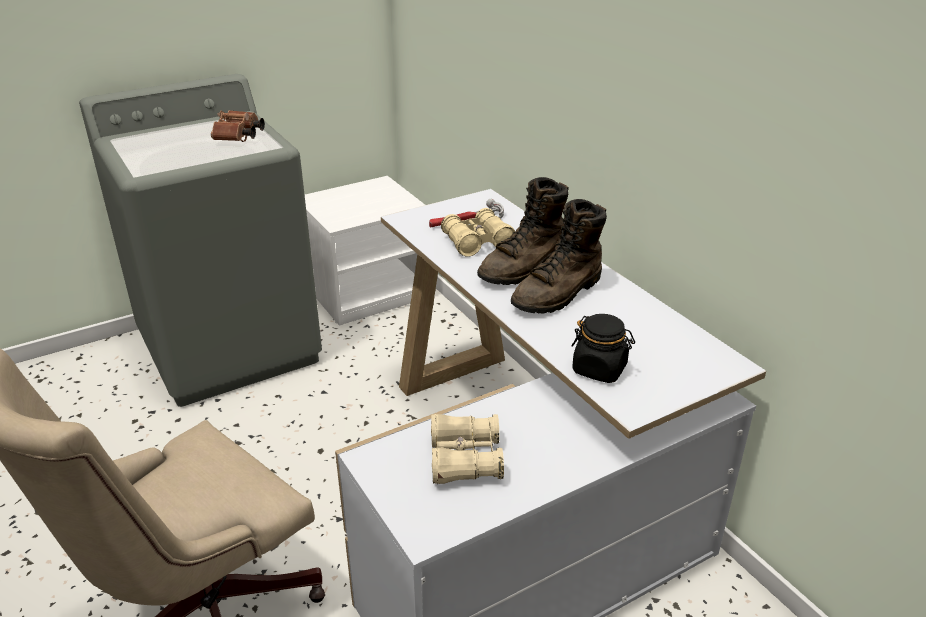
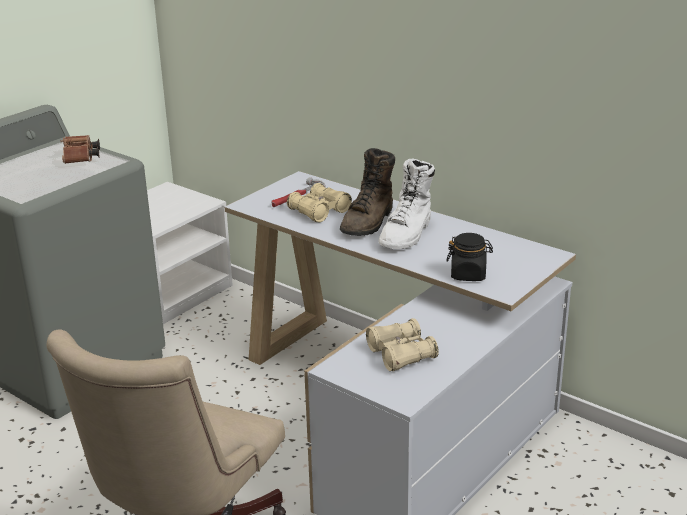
camera: 20 degrees left, 5 degrees down
brown boot [511,199,607,314] -> white boot [378,159,435,249]

